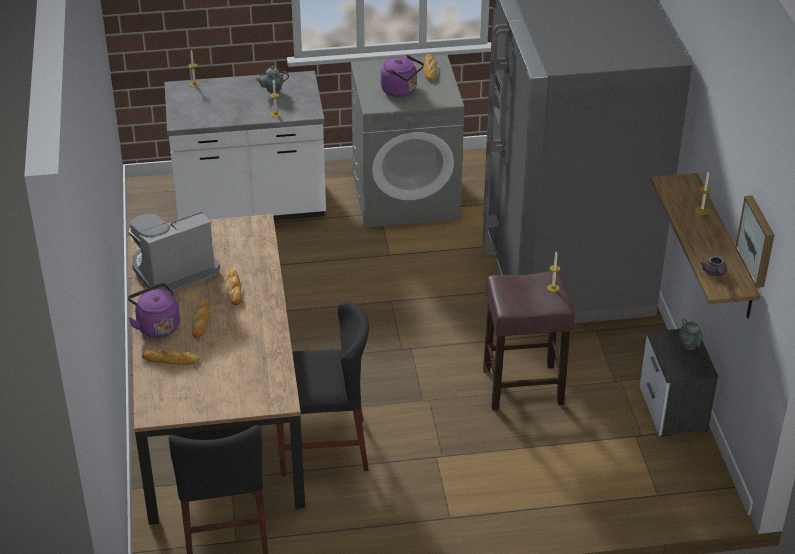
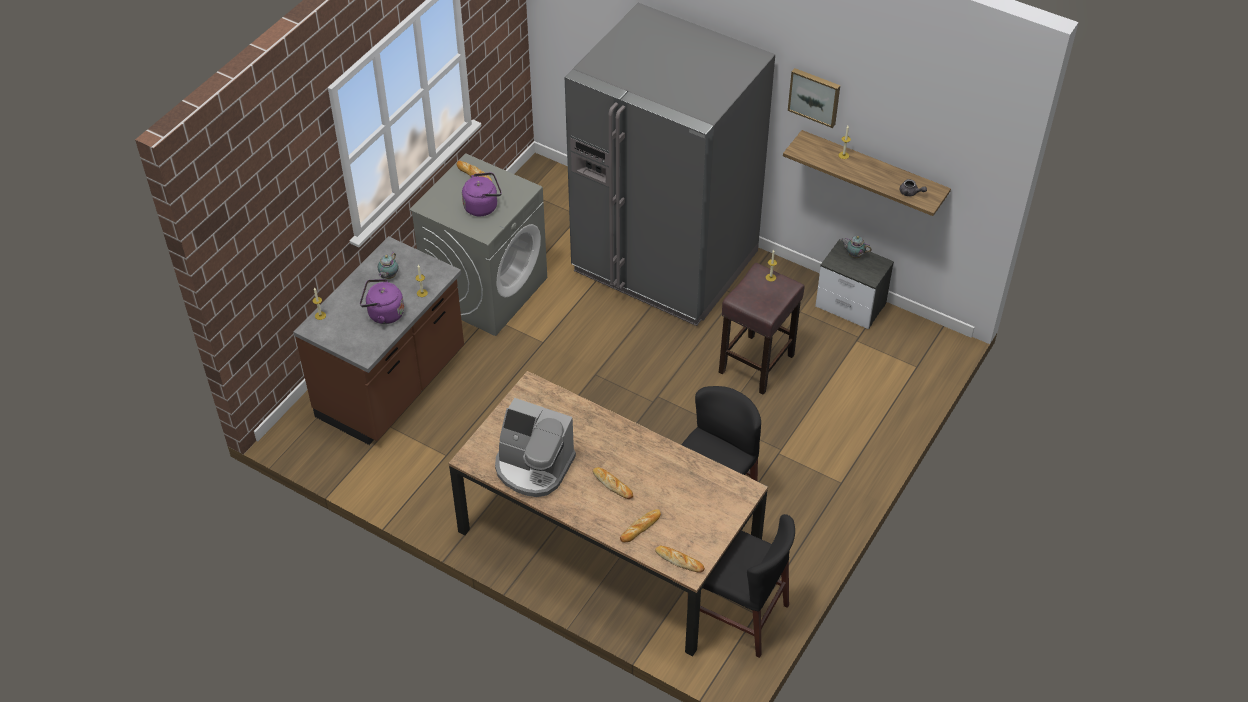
camera: 50 degrees left, 10 degrees up
purple kettle [128,283,180,338] -> purple kettle moved to [360,279,404,324]
coffee machine [129,212,220,292] -> coffee machine turned 75 degrees counterclockwise [495,398,576,497]
white counter [164,71,326,221] -> brown counter [293,236,464,445]
bread [225,269,242,305] -> bread moved to [655,546,705,573]
picture [735,195,774,288] -> picture moved to [788,68,840,128]

